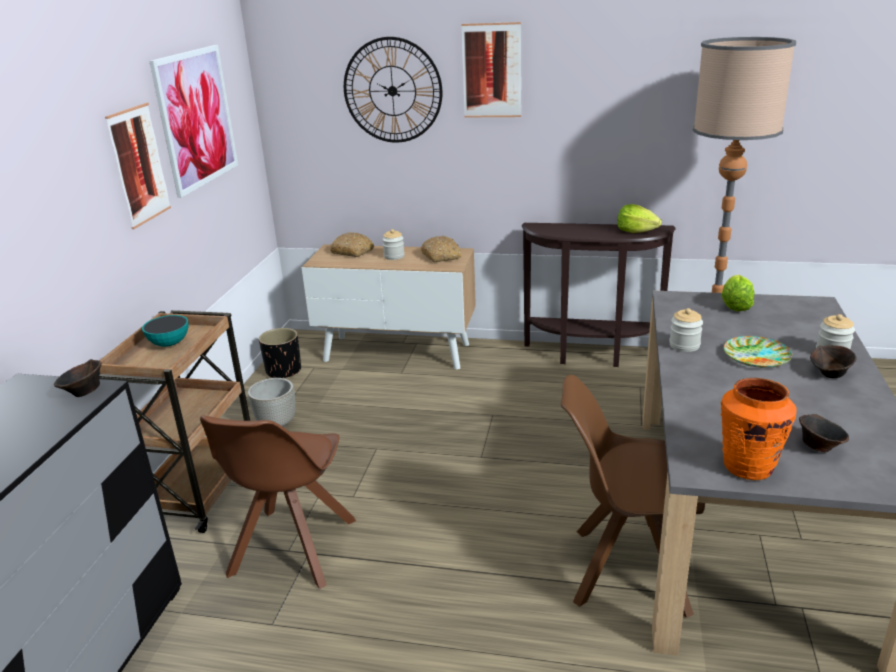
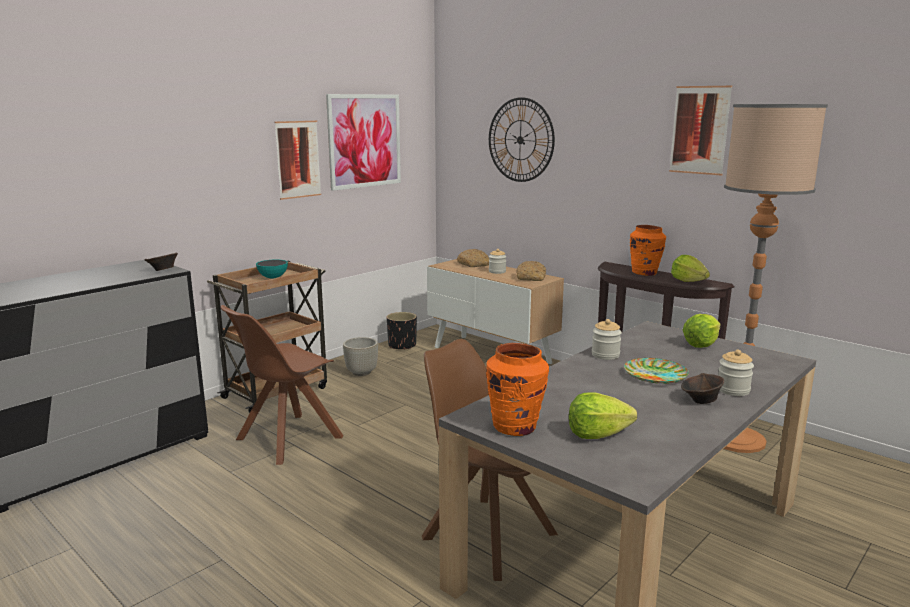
camera: 30 degrees right, 10 degrees down
picture [461,22,521,117] -> picture moved to [669,86,732,176]
brown bowl [799,414,849,452] -> lettuce [569,393,637,439]
none -> orange vase [630,225,666,276]

